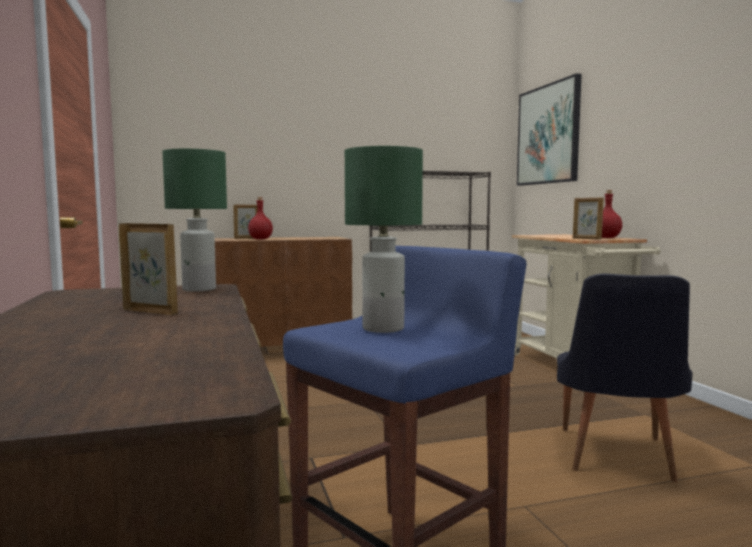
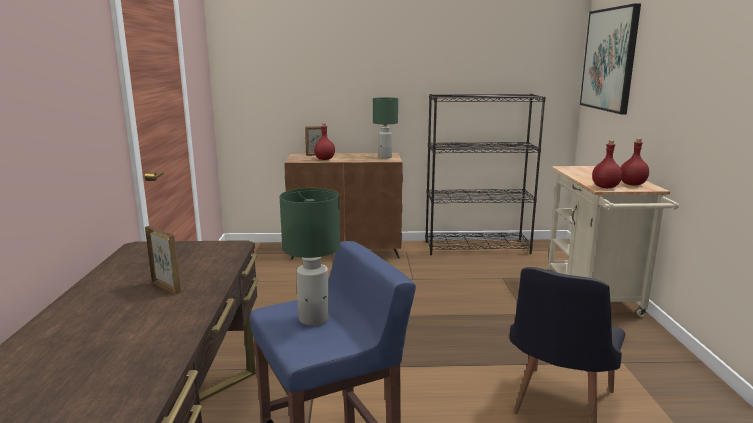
camera: 15 degrees right, 10 degrees up
green table lamp [163,149,227,292] -> green table lamp moved to [373,97,398,159]
picture frame [573,197,604,239] -> red bottle [592,140,622,188]

